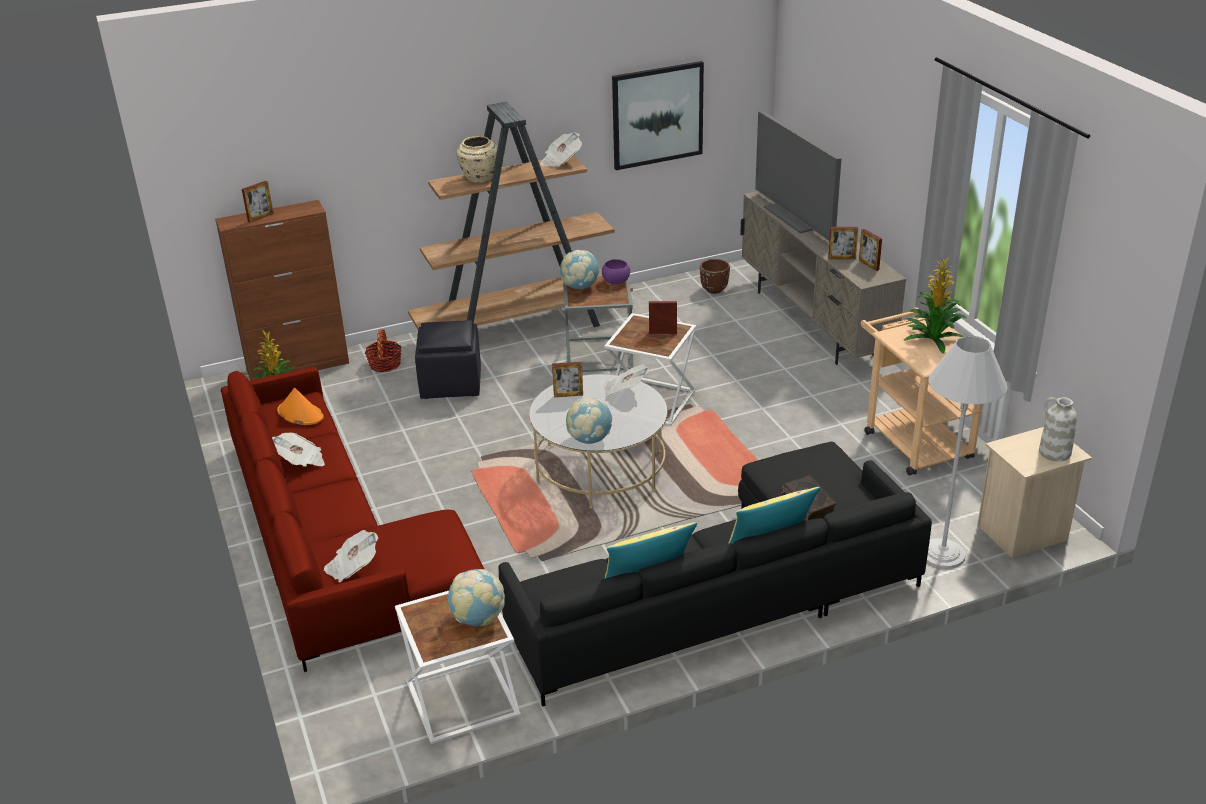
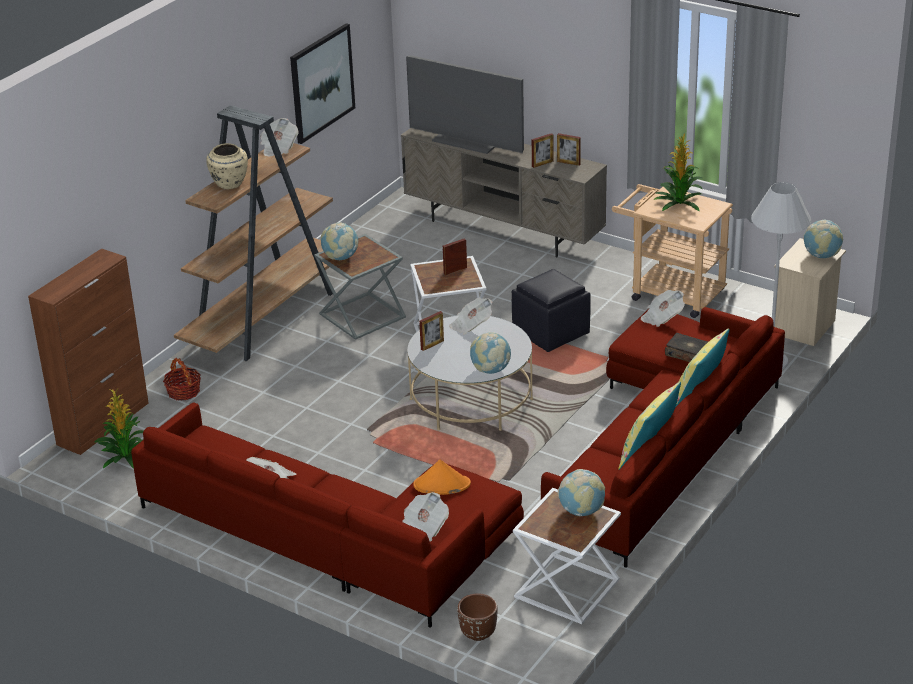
camera: 35 degrees left, 0 degrees up
picture frame [242,181,274,222] -> none
orange hat [277,388,324,425] -> orange hat moved to [413,460,471,495]
black ottoman [415,320,481,399] -> black ottoman moved to [512,269,591,352]
black sofa [499,441,932,707] -> red sofa [541,307,785,568]
purple bowl [602,259,630,285] -> none
brown planter [700,259,730,294] -> brown planter moved to [457,593,498,641]
white vase [1039,397,1077,462] -> globe [803,220,843,258]
none -> newspaper [641,290,685,327]

